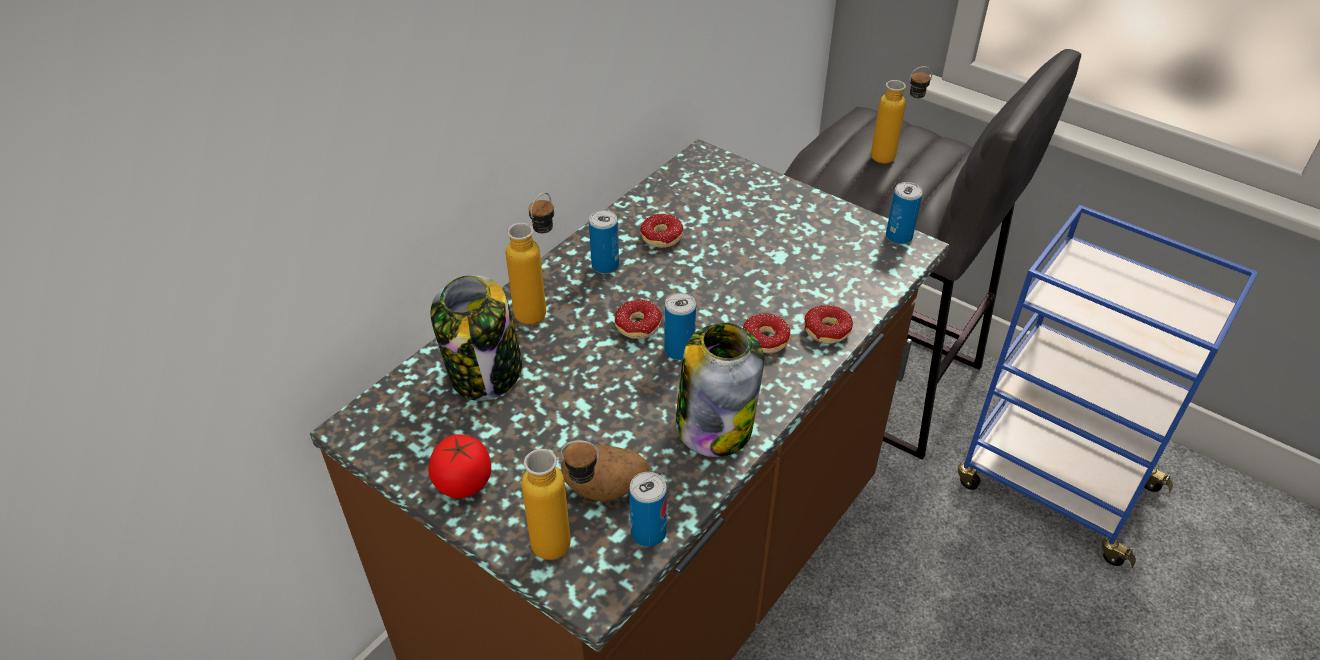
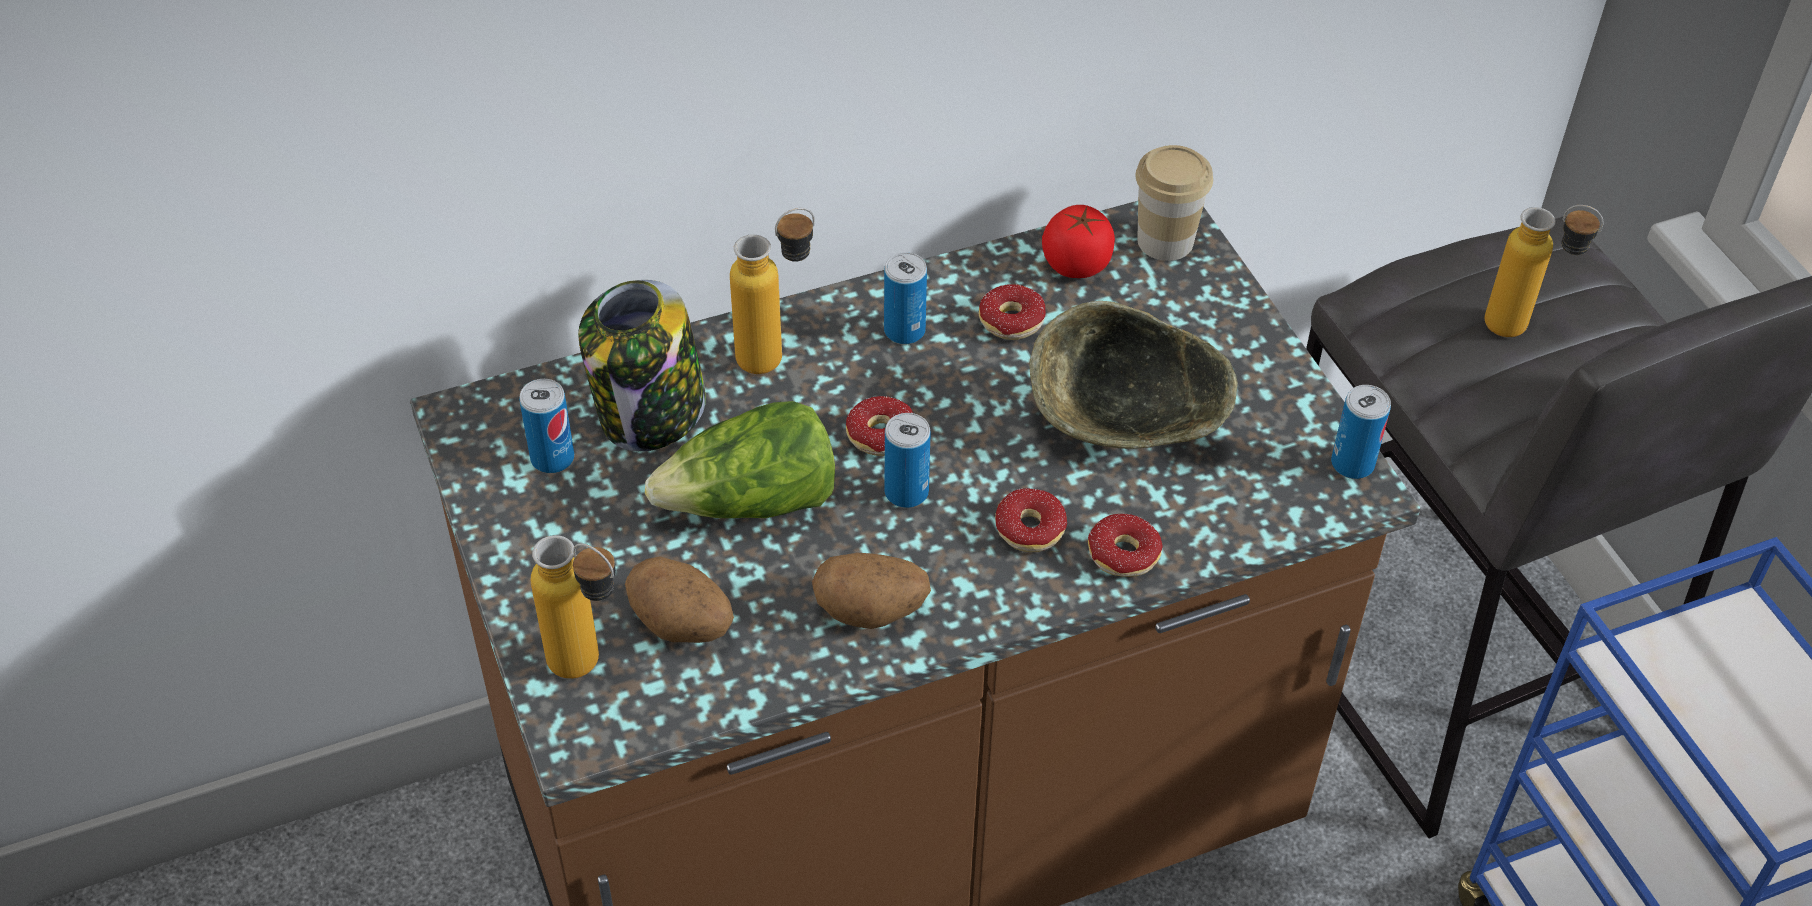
camera: 30 degrees right, 5 degrees up
tomato [428,434,491,498] -> tomato moved to [1042,205,1115,278]
can [629,472,667,547] -> can moved to [519,379,574,473]
jar [676,323,764,457] -> potato [812,553,931,629]
none -> lettuce [645,401,835,518]
none -> bowl [1029,301,1238,449]
none -> cup [1135,145,1213,261]

